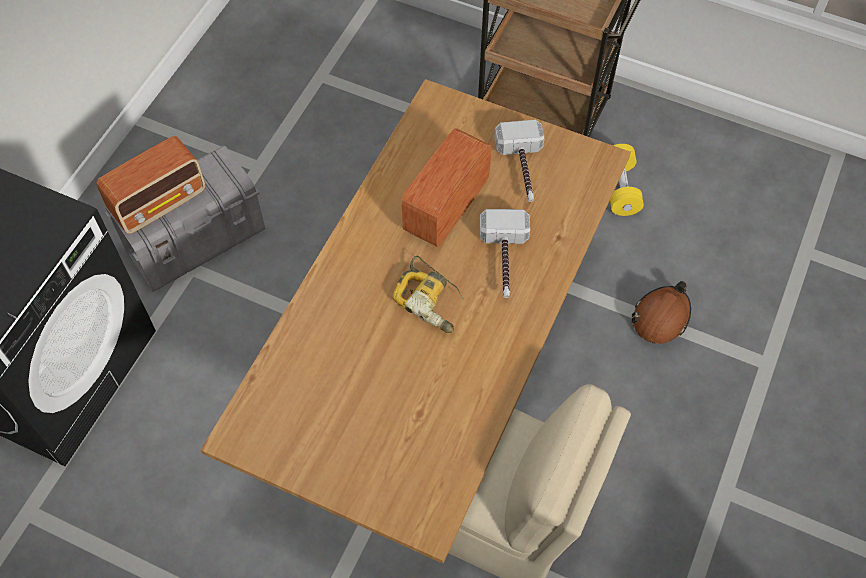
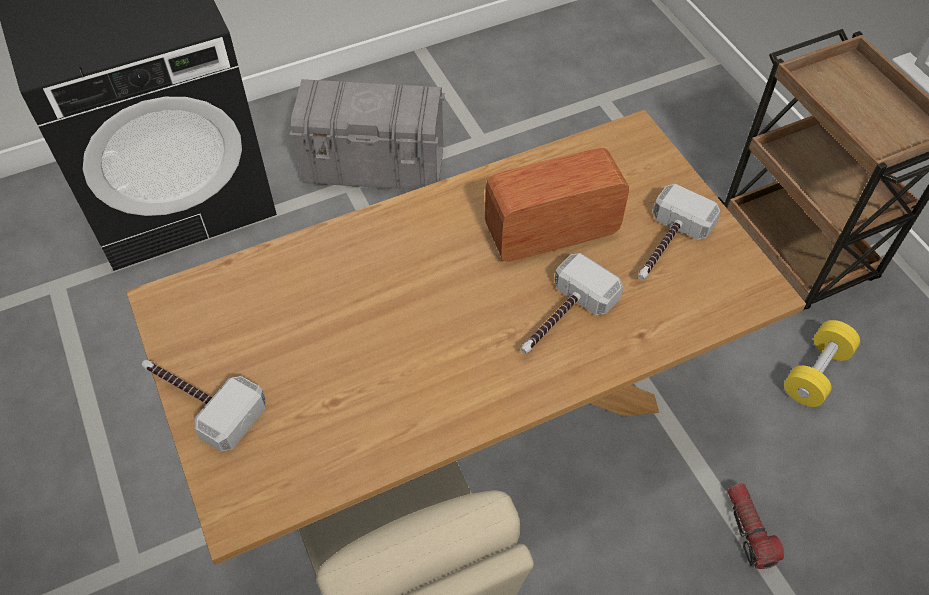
camera: 40 degrees right, 5 degrees down
radio [96,136,205,234] -> none
power drill [393,256,464,333] -> none
brown hard hat [631,281,691,344] -> flashlight [727,483,784,569]
none -> hammer [142,360,266,451]

